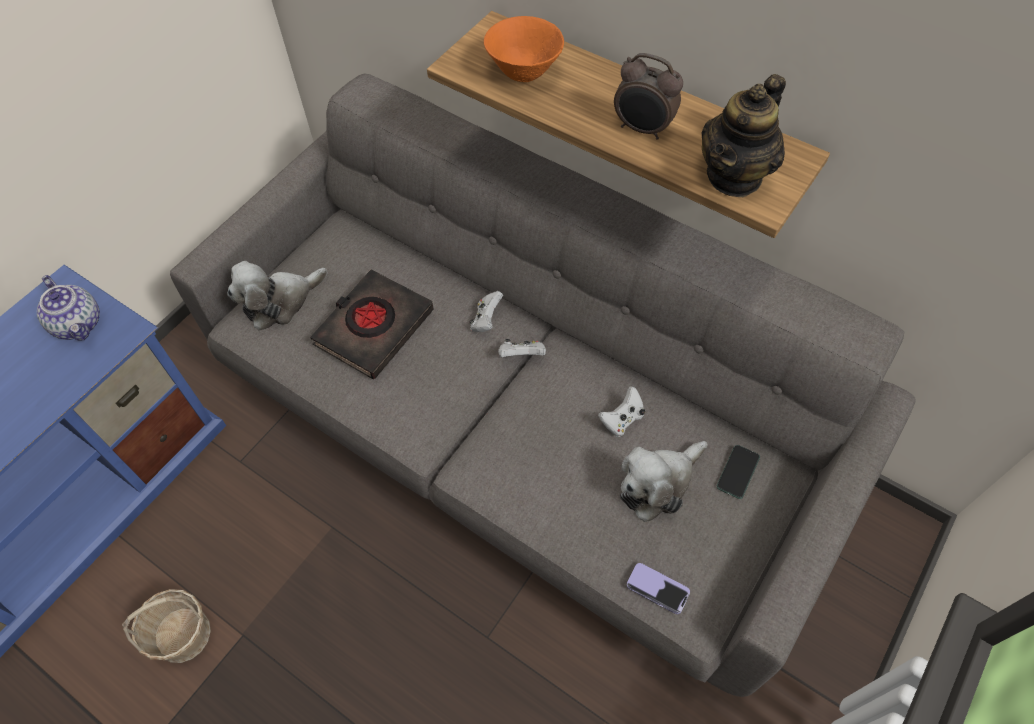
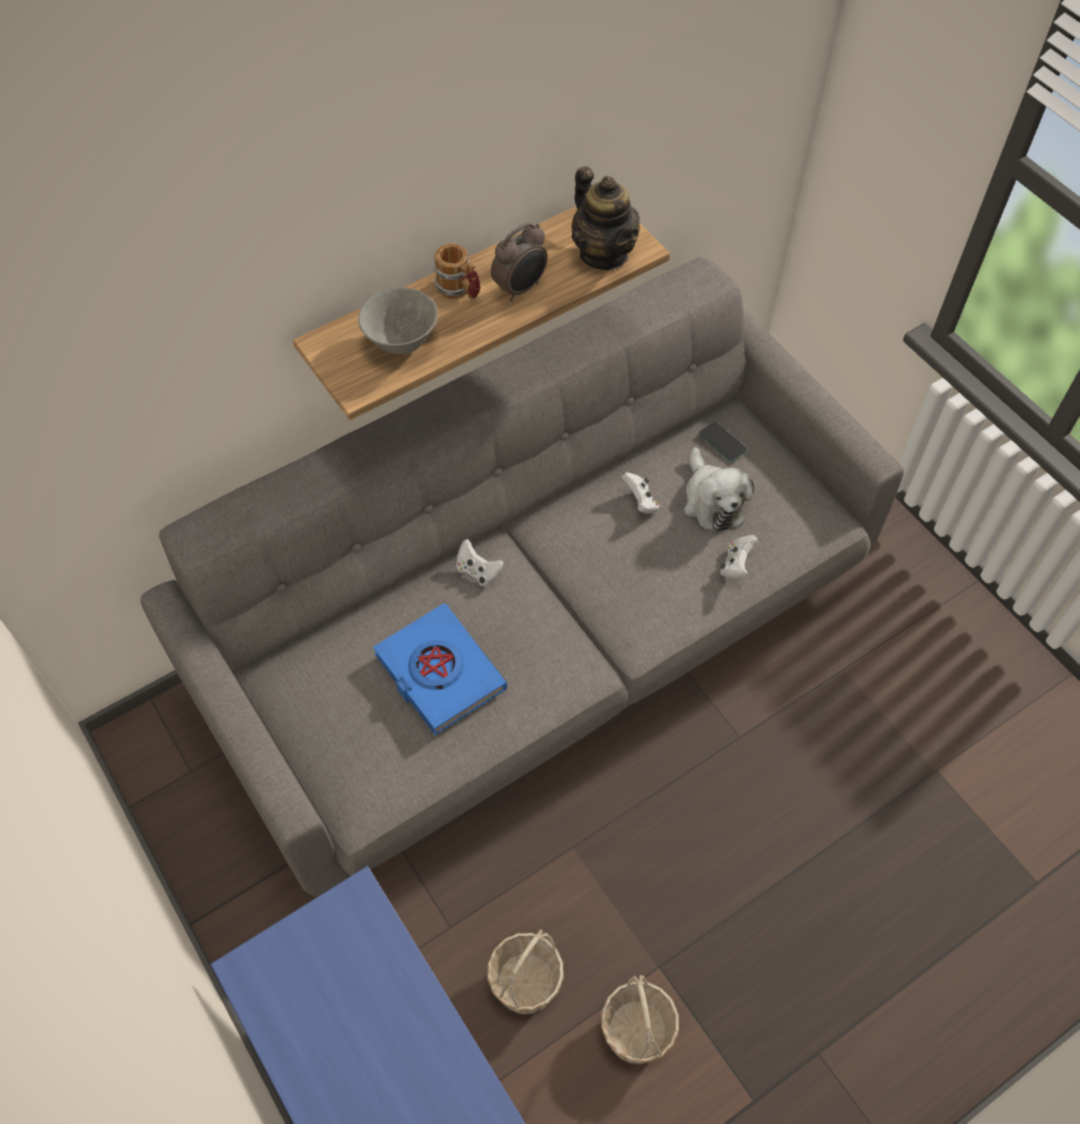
camera: 70 degrees left, 0 degrees up
teapot [37,275,100,340] -> none
plush toy [227,261,327,330] -> none
black book [310,270,434,380] -> blue book [373,603,507,735]
orange bowl [484,16,564,82] -> grey bowl [358,287,438,354]
white game controller [498,339,546,357] -> white game controller moved to [720,535,758,578]
phone [627,563,690,614] -> none
none -> mug [434,243,481,300]
none -> basket [487,930,564,1014]

